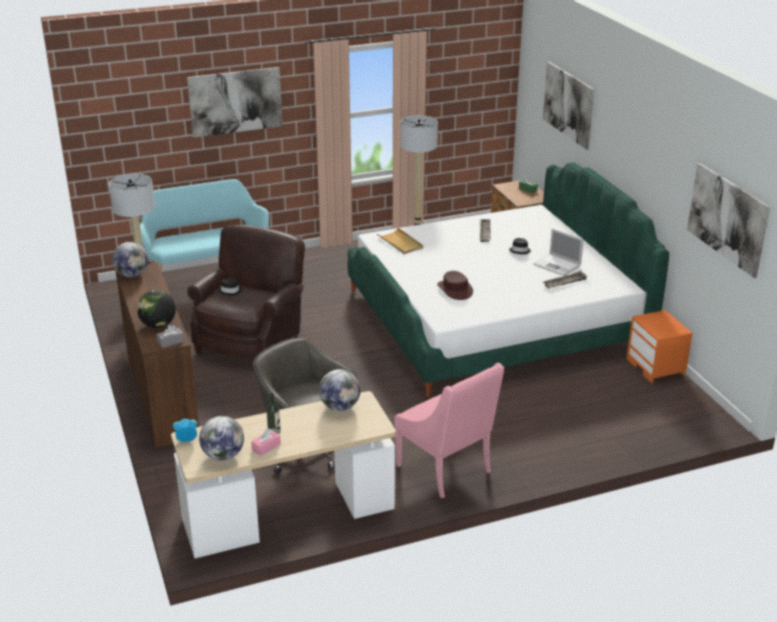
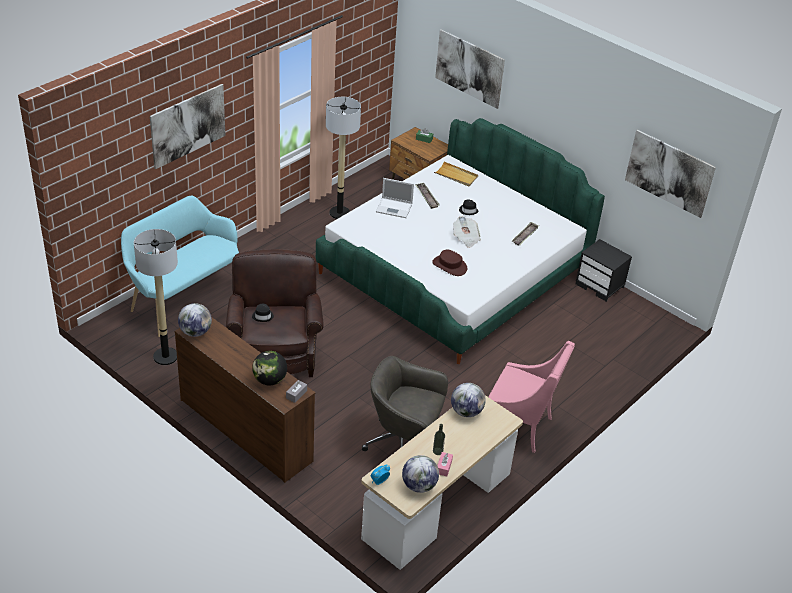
camera: 30 degrees left, 10 degrees up
beige tray [377,228,423,254] -> beige tray moved to [434,162,478,186]
laptop [534,229,584,276] -> laptop moved to [376,178,414,218]
orange nightstand [627,310,693,383] -> black nightstand [576,239,632,302]
none -> newspaper [453,216,481,248]

